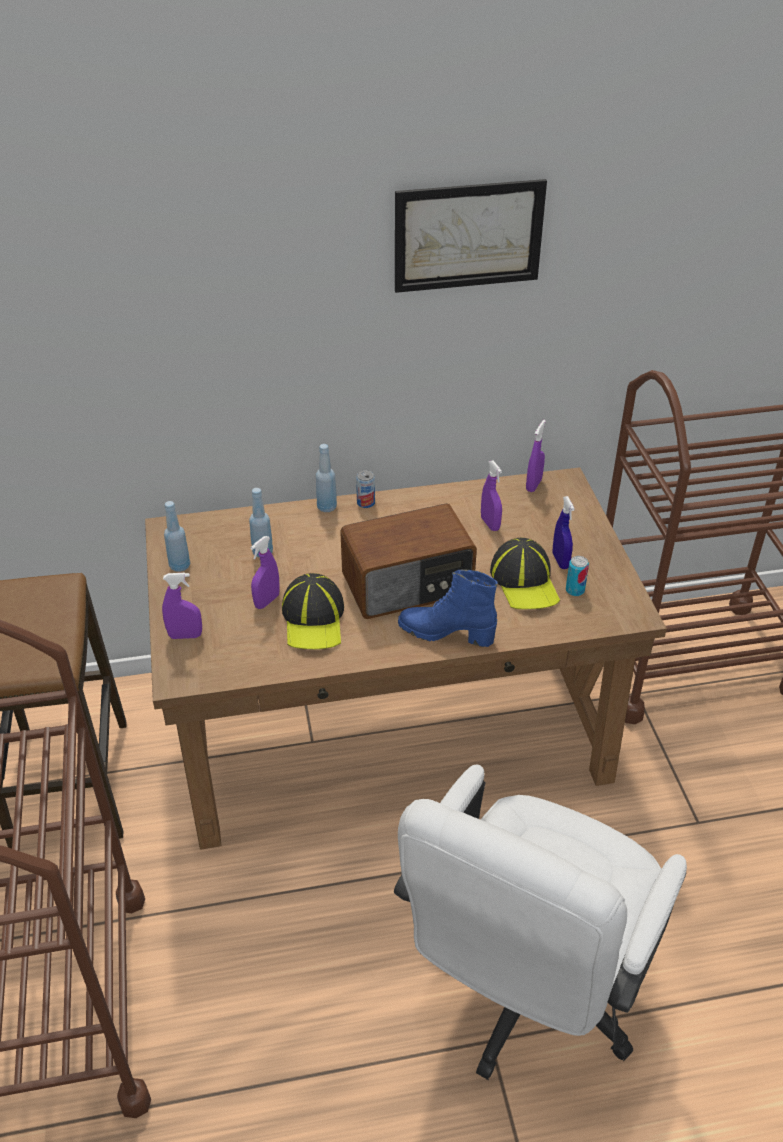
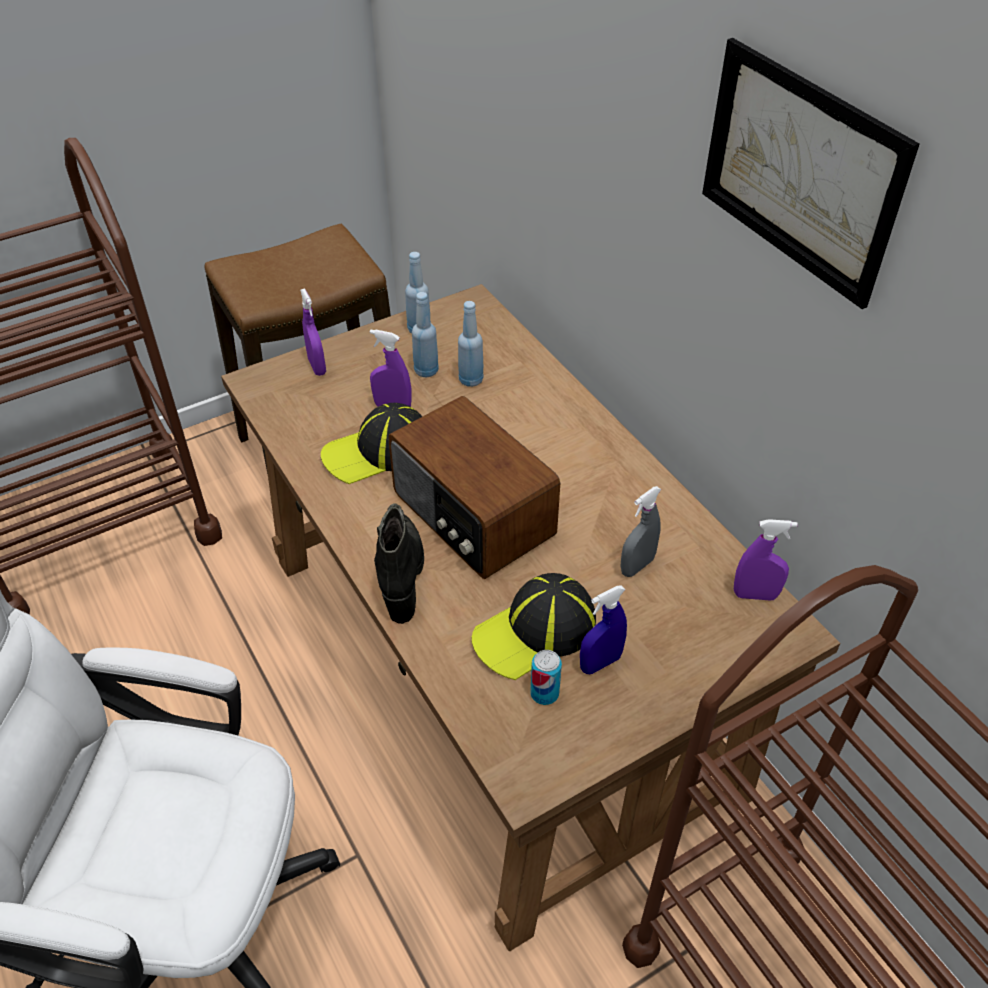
camera: 70 degrees right, 5 degrees up
blue bottle [316,444,337,512] -> blue bottle moved to [412,292,439,377]
can [356,470,375,508] -> none
blue boot [398,569,498,647] -> black boot [374,503,424,624]
purple spray bottle [481,460,502,531] -> grey spray bottle [621,486,661,577]

